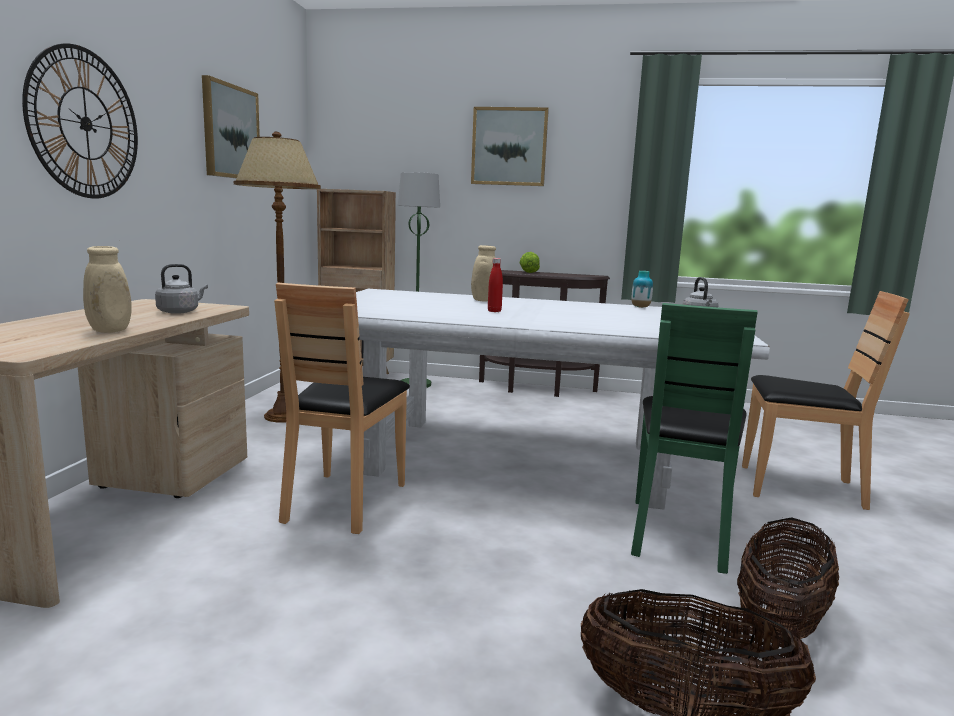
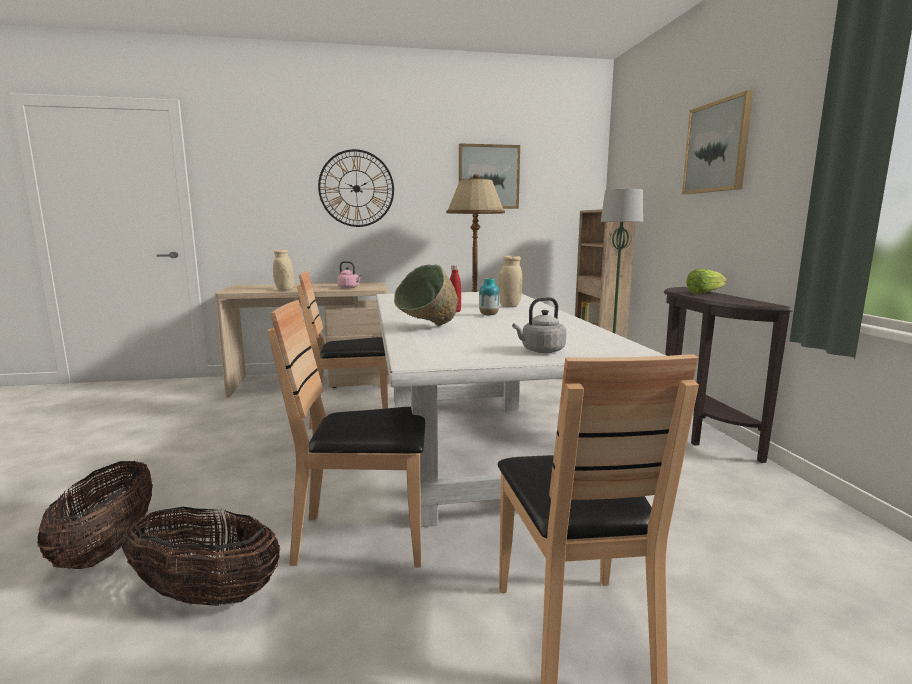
camera: 70 degrees right, 0 degrees up
grey kettle [155,264,208,314] -> pink kettle [337,261,362,289]
green chair [631,303,758,574] -> brown chair [268,300,425,568]
vase [632,271,653,308] -> vase moved to [479,278,499,316]
none -> green bowl [394,265,458,326]

